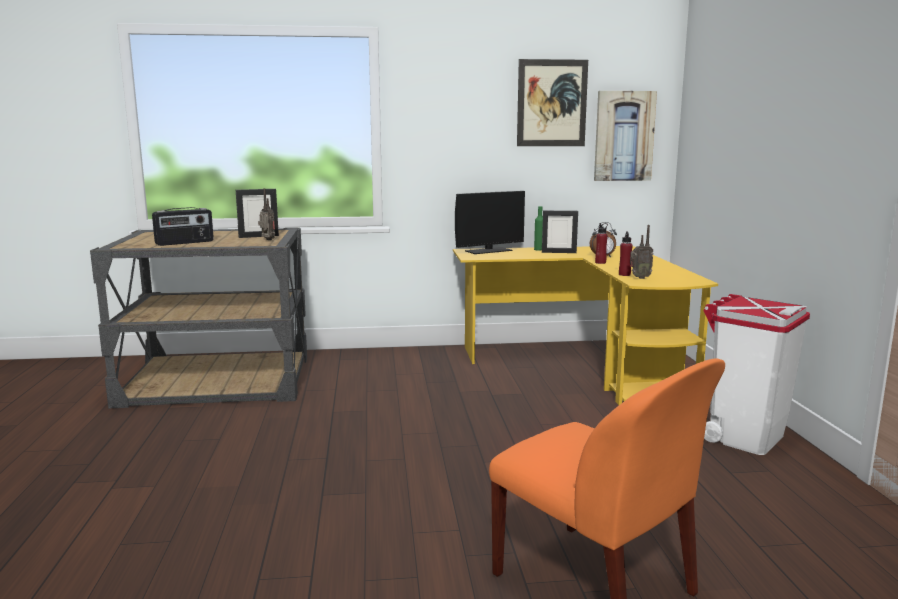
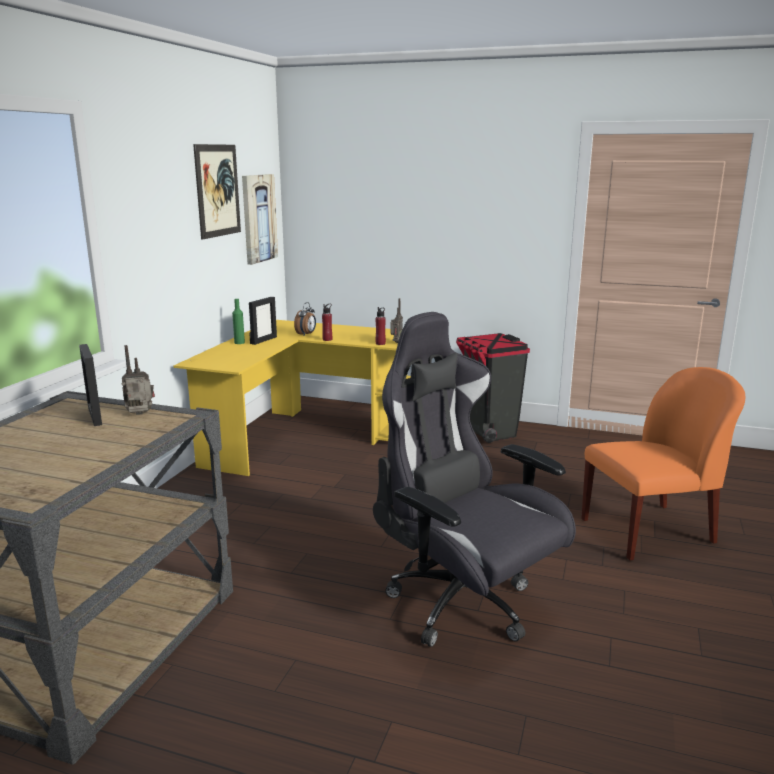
camera: 65 degrees left, 5 degrees up
radio [152,207,214,246] -> none
picture frame [236,189,279,238] -> picture frame turned 150 degrees clockwise [79,344,102,426]
monitor [455,191,525,254] -> none
white trash can [703,294,810,455] -> black trash can [456,333,530,443]
none -> black office chair [373,312,576,647]

